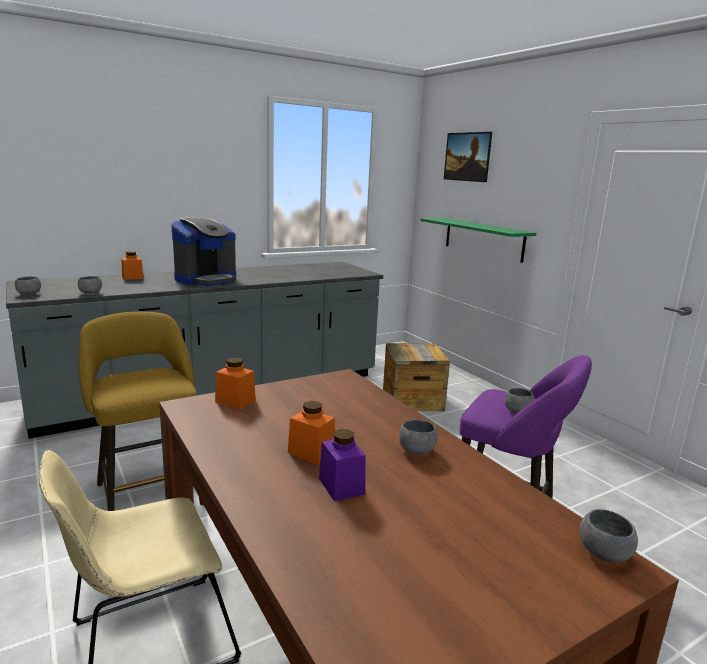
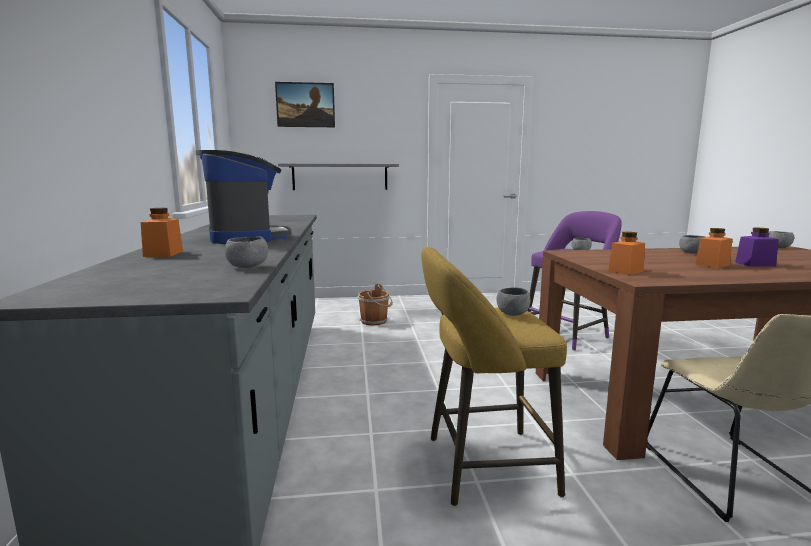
camera: 65 degrees left, 5 degrees down
grey bowl [15,276,41,295] -> grey bowl moved to [496,287,531,316]
crate [383,343,450,411] -> brown bucket [358,283,393,326]
green shelf [420,218,536,263] -> grey shelf [278,164,399,190]

